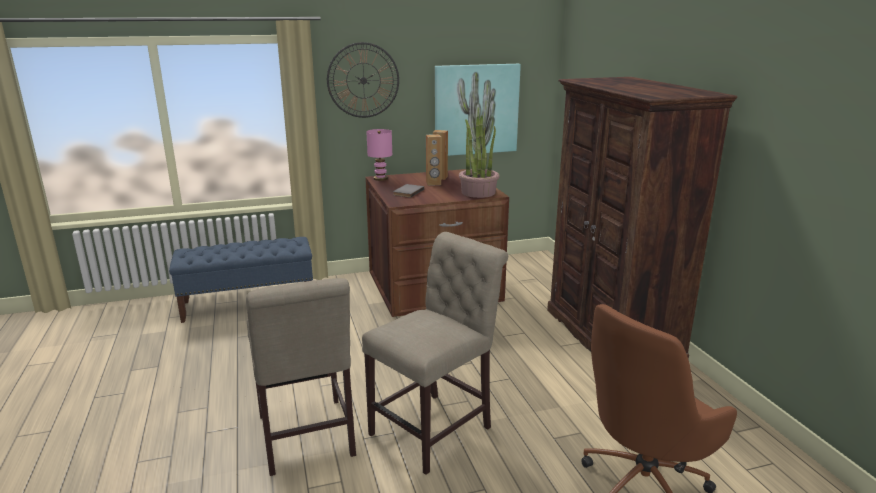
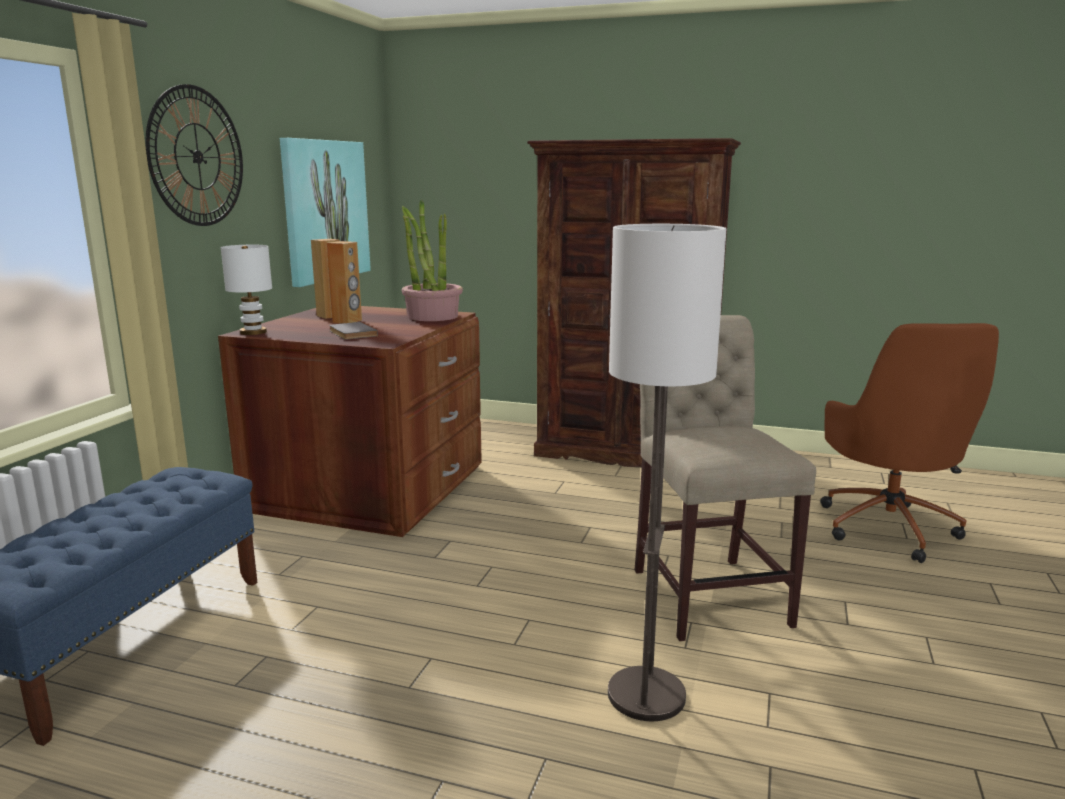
camera: 55 degrees left, 5 degrees down
beige chair [246,278,356,476] -> floor lamp [608,224,726,721]
pink table lamp [366,129,392,181] -> white table lamp [221,245,272,335]

